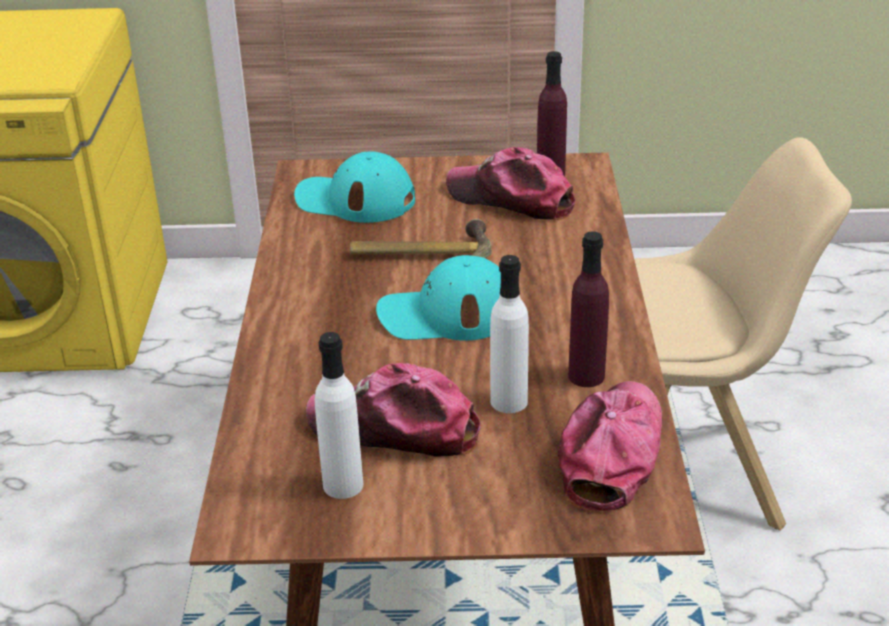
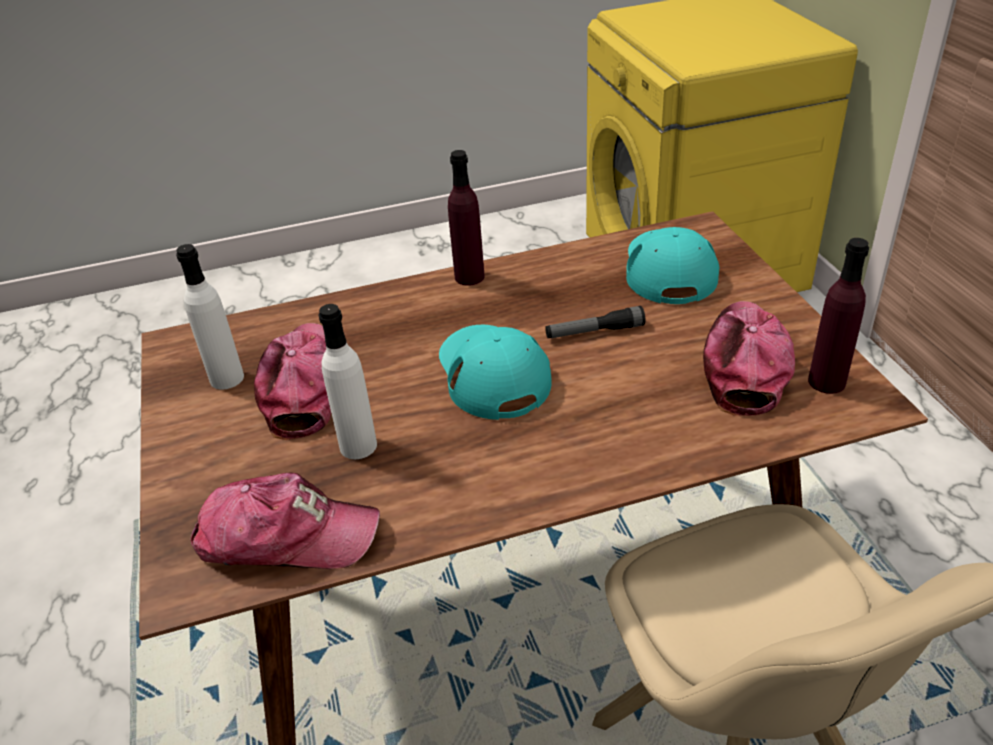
camera: 75 degrees right, 5 degrees up
hammer [350,219,492,258] -> flashlight [545,306,645,338]
purple bottle [568,231,609,387] -> purple bottle moved to [448,150,485,286]

